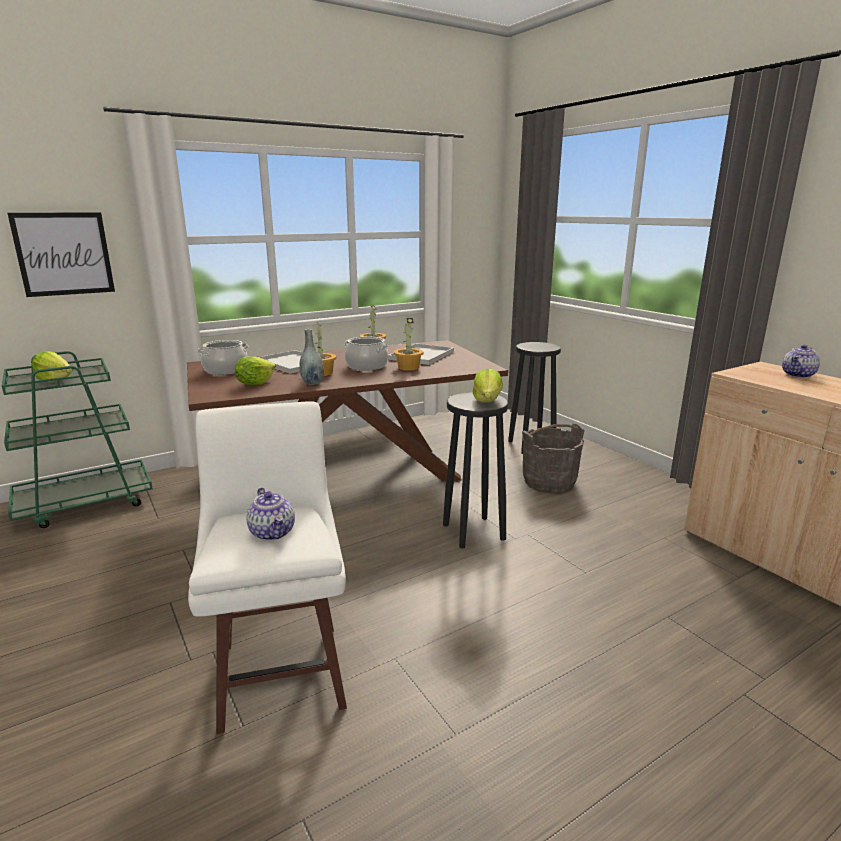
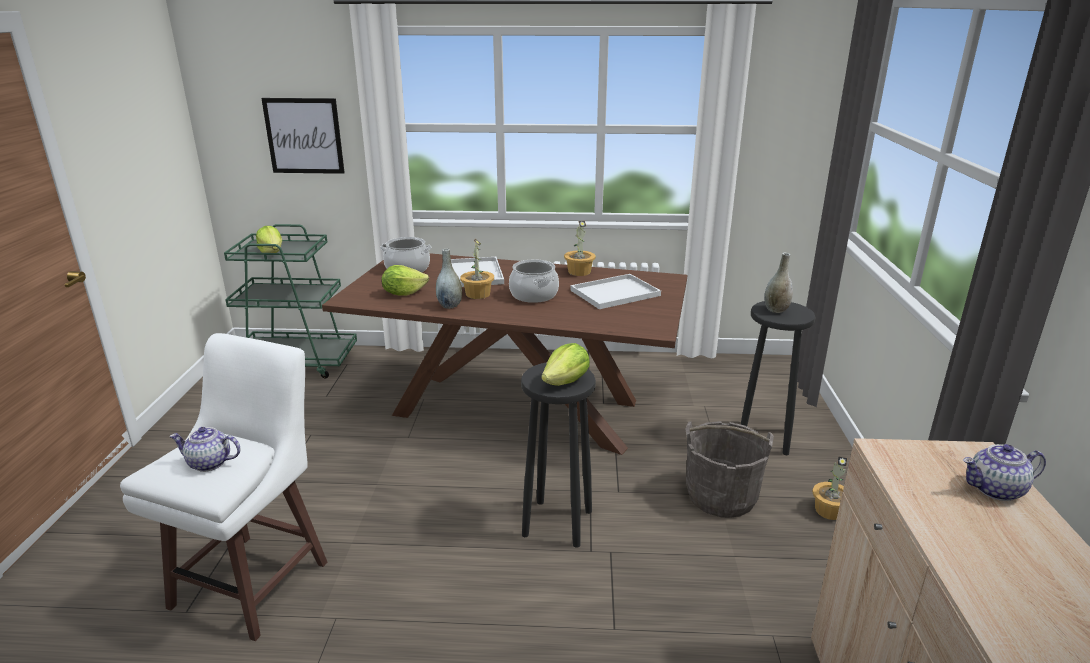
camera: 35 degrees right, 5 degrees up
teapot [246,488,295,541] -> teapot turned 90 degrees clockwise [170,427,241,472]
potted plant [394,318,423,370] -> potted plant moved to [812,456,847,520]
none -> grey vase [764,253,793,313]

